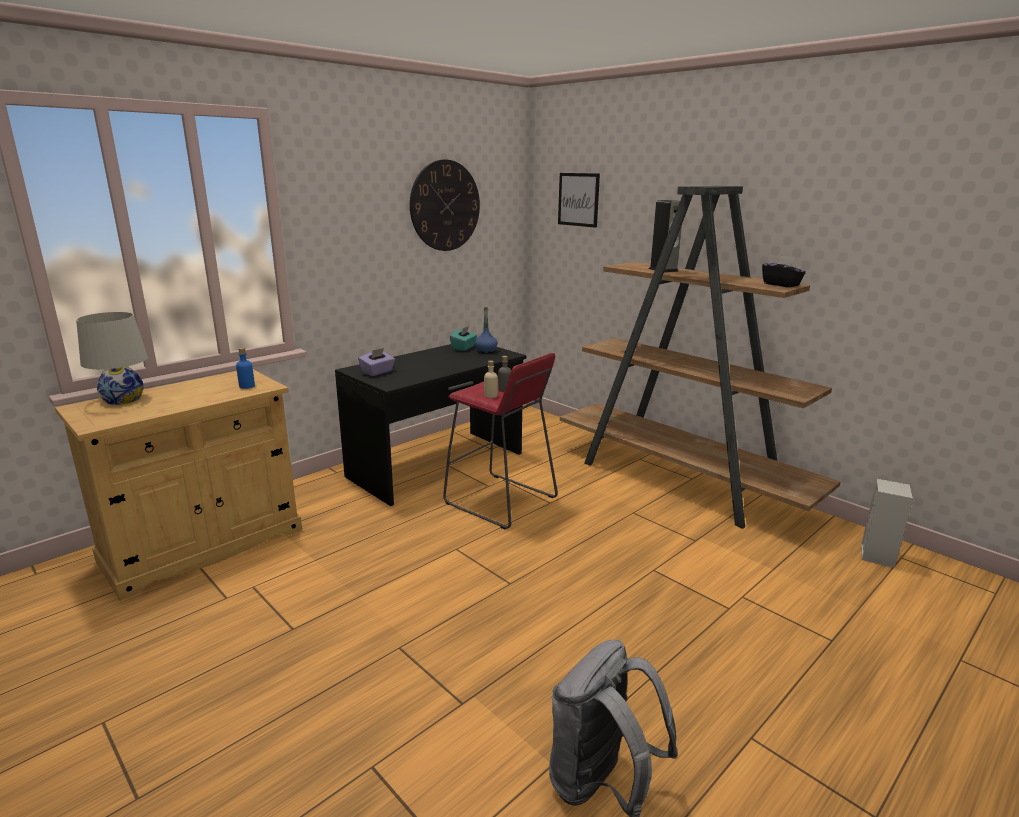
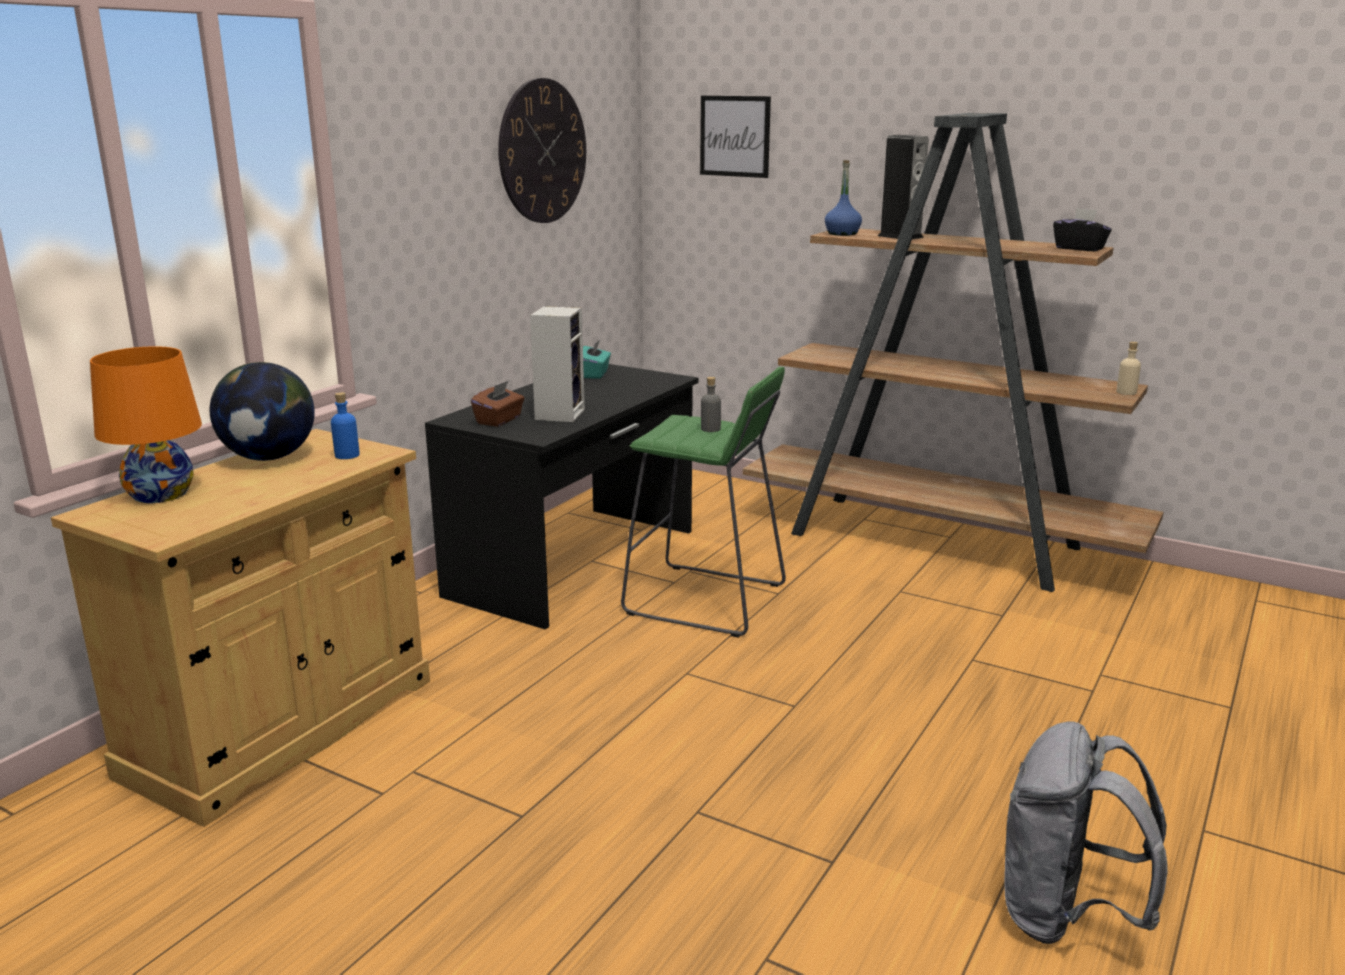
camera: 15 degrees left, 0 degrees up
white table lamp [76,312,148,405] -> orange table lamp [90,346,202,503]
purple tissue box [358,348,395,376] -> brown tissue box [471,381,524,427]
red stool [443,353,558,530] -> green stool [621,367,786,638]
blue bottle [474,307,498,353] -> blue bottle moved to [825,160,862,236]
beige bottle [484,361,498,398] -> beige bottle moved to [1116,342,1141,395]
speaker [861,479,913,568] -> speaker moved to [530,306,585,422]
none -> globe [210,362,315,461]

